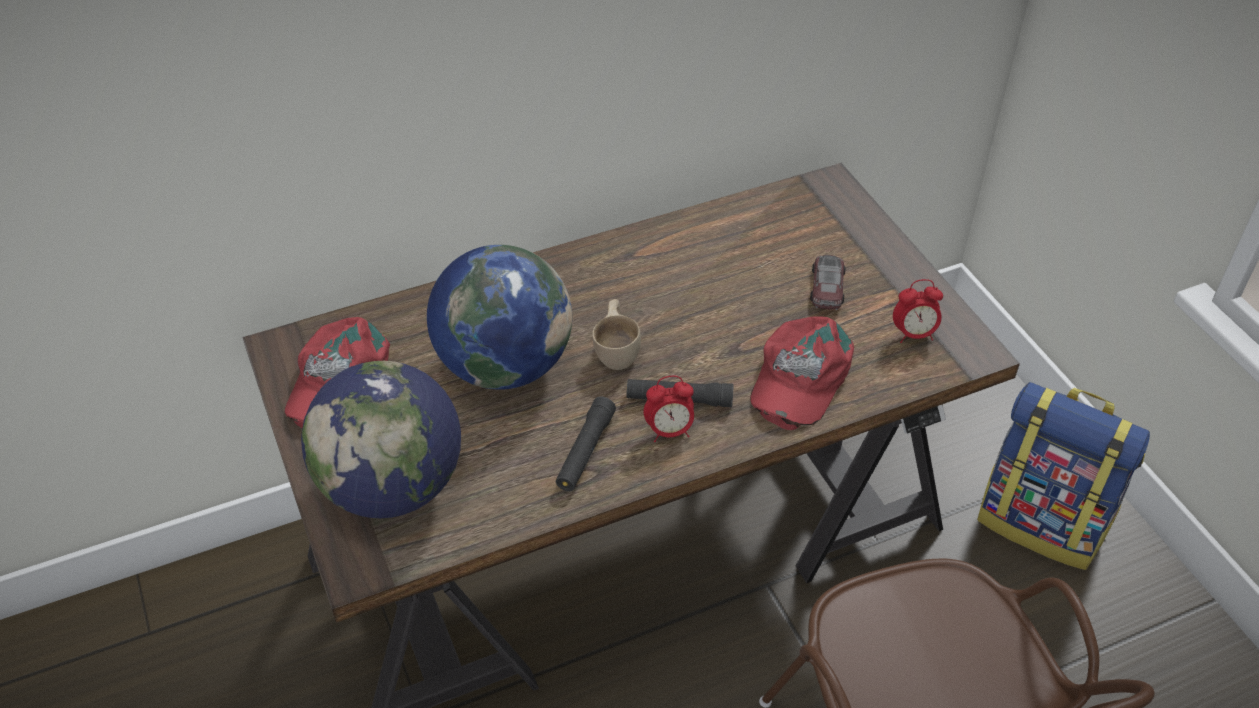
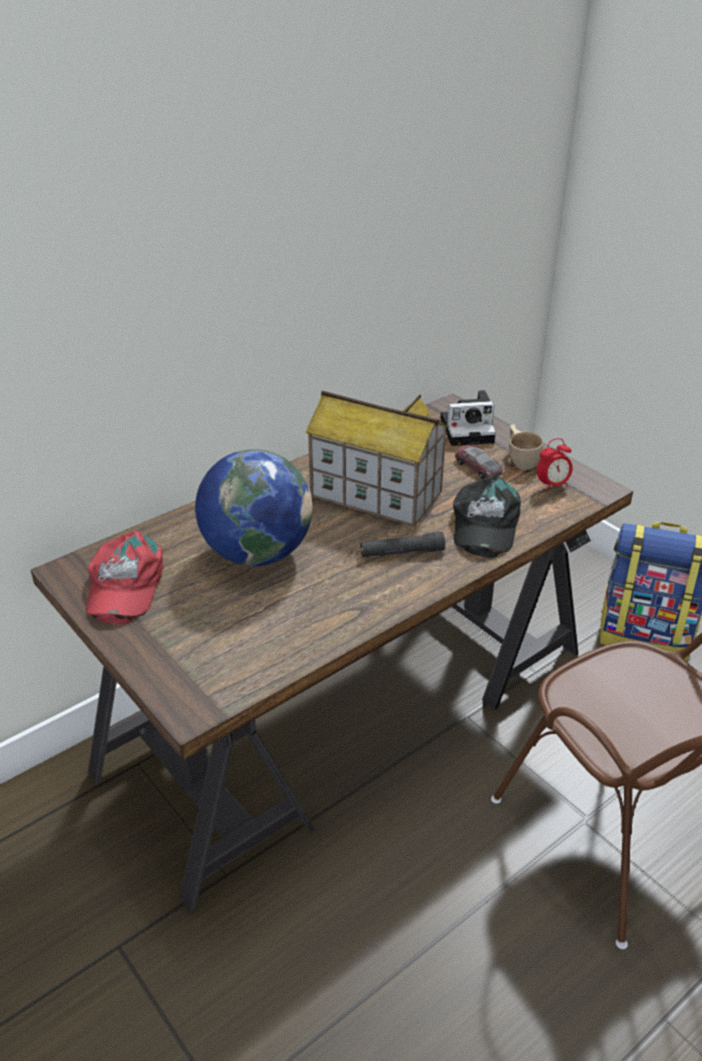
camera: 15 degrees left, 10 degrees down
globe [301,361,461,518] -> none
black flashlight [556,397,616,491] -> none
beige cup [592,299,641,370] -> beige cup moved to [509,424,543,470]
alarm clock [643,376,694,442] -> none
red cap [750,316,854,430] -> black cap [453,476,521,558]
toy car [810,255,845,310] -> toy car turned 150 degrees clockwise [455,445,503,479]
none -> toy house [306,391,449,527]
none -> camera [441,390,496,446]

